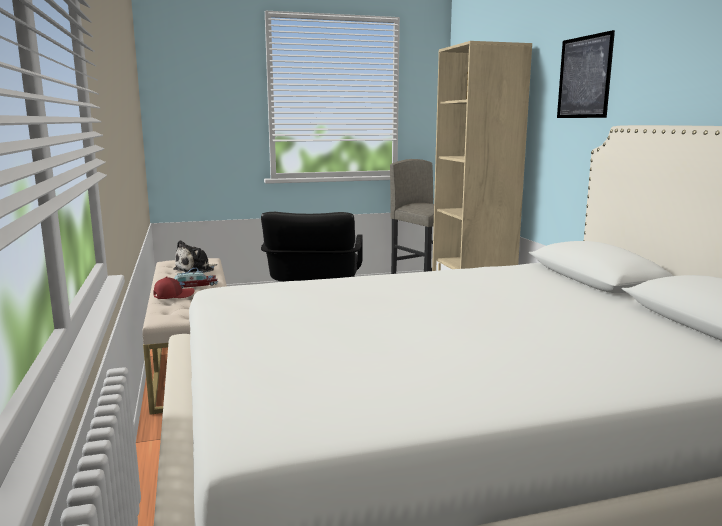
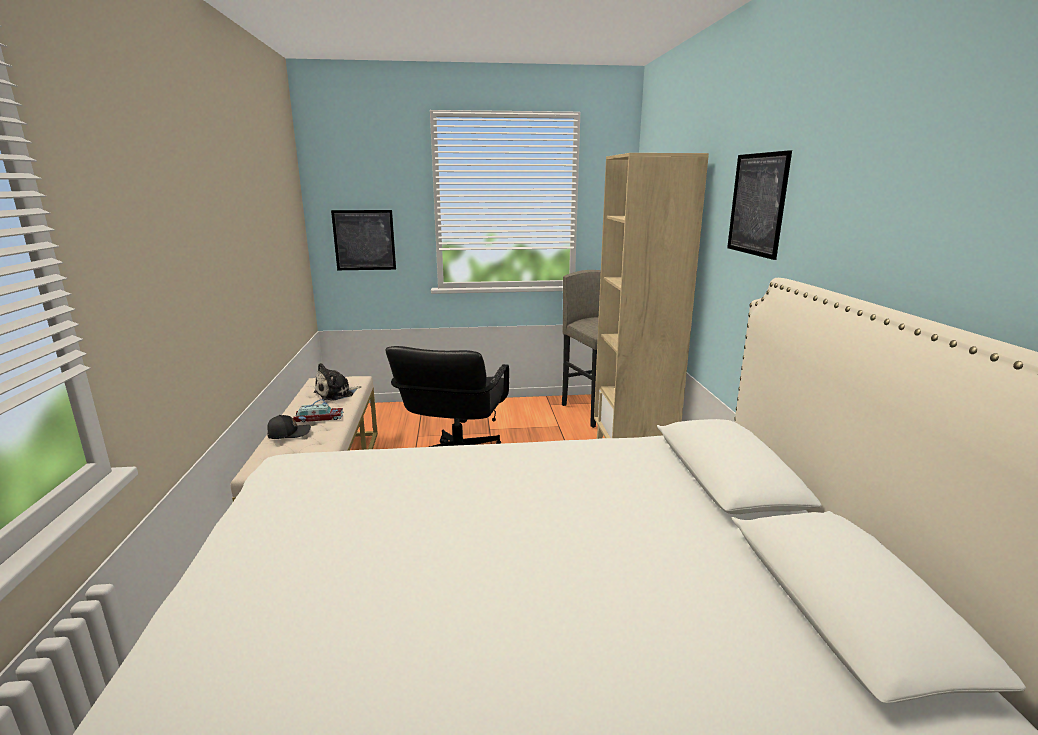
camera: 10 degrees right, 5 degrees up
red cap [153,277,194,299] -> black cap [267,415,311,439]
none -> picture [331,210,396,270]

